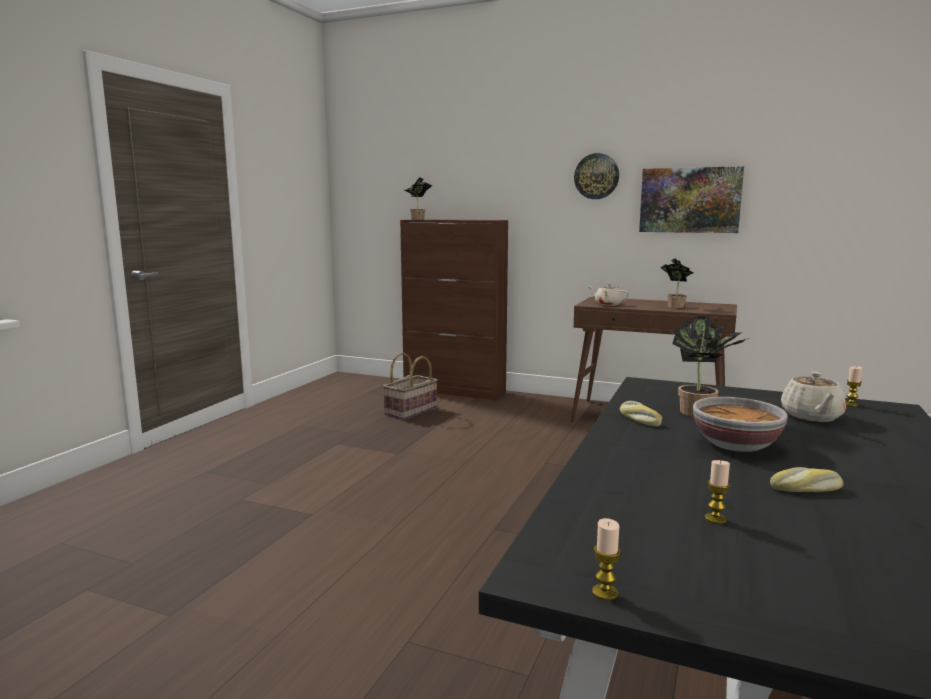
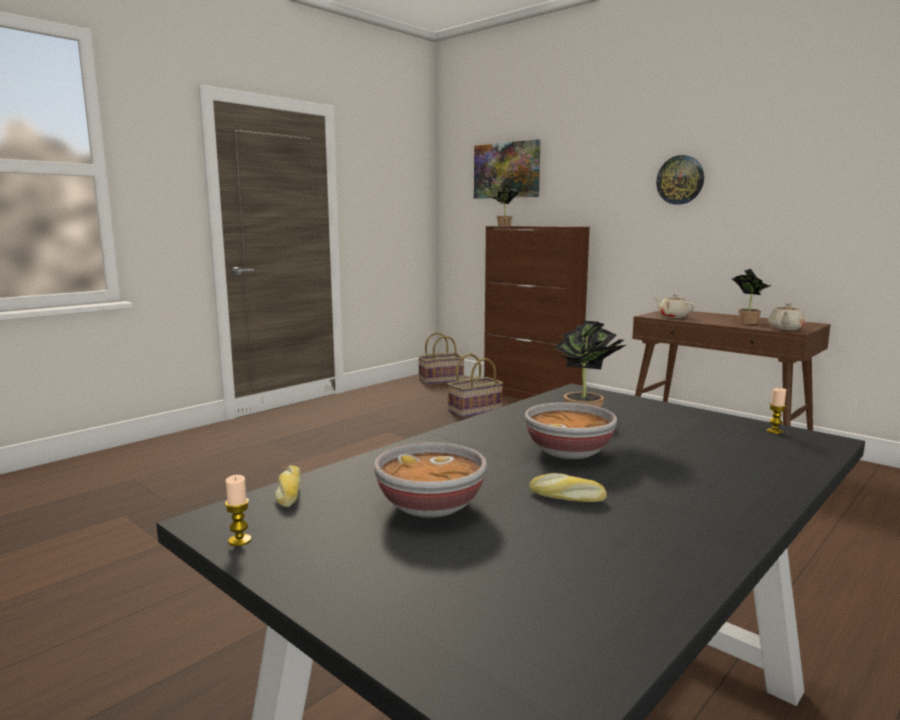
camera: 20 degrees right, 0 degrees up
bread [620,401,662,427] -> bread moved to [275,465,301,507]
picture [639,166,744,233] -> picture moved to [474,139,541,199]
candle [705,460,730,524] -> bowl [374,442,487,518]
beige teapot [781,372,846,422] -> beige teapot moved to [768,303,805,330]
none -> basket [418,332,464,385]

